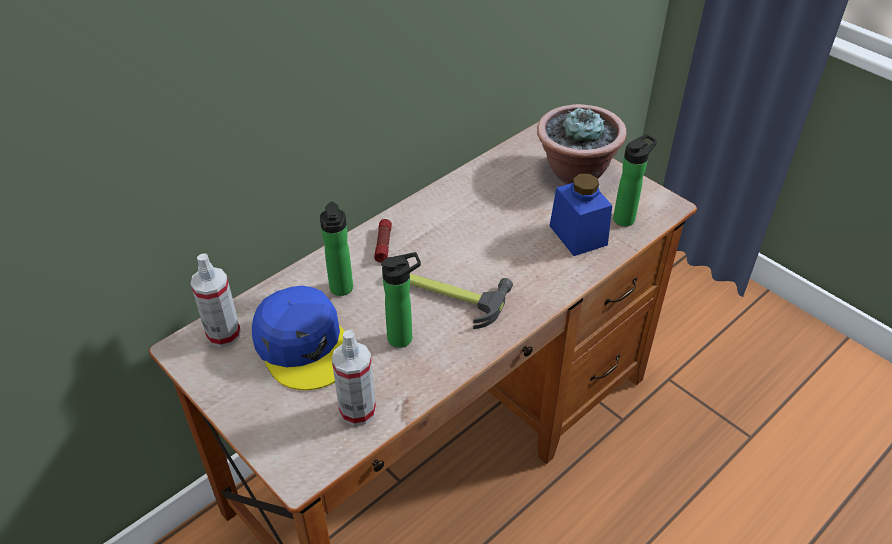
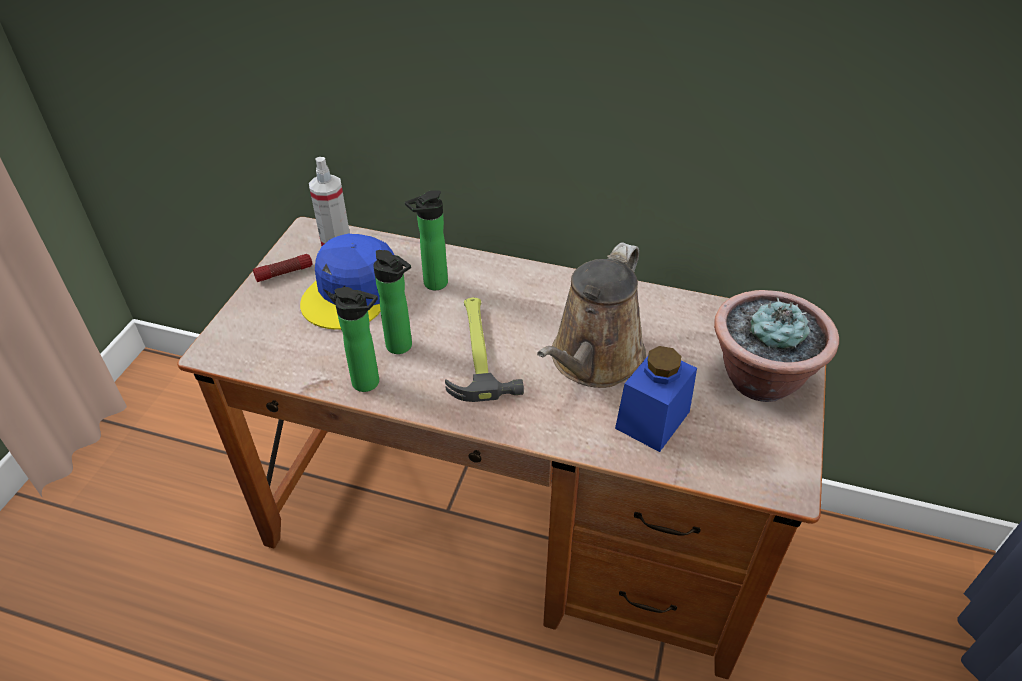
camera: 60 degrees right, 0 degrees up
spray bottle [332,330,376,426] -> none
flashlight [374,219,392,263] -> flashlight moved to [253,254,312,282]
bottle [613,134,658,226] -> bottle moved to [335,287,379,392]
none -> brown watering can [537,242,646,388]

